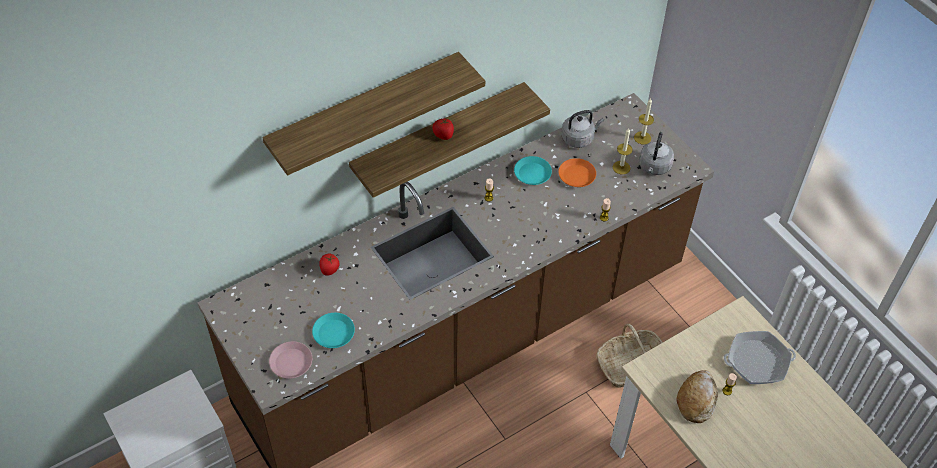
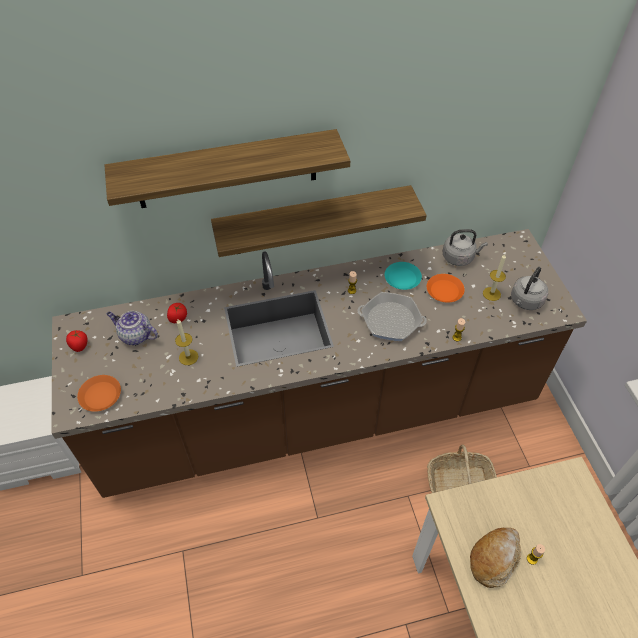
camera: 20 degrees right, 0 degrees up
pink plate [269,341,312,379] -> orange plate [77,375,121,412]
turquoise plate [312,313,355,348] -> none
tomato [433,119,454,140] -> tomato moved to [66,330,88,352]
candle [634,98,654,145] -> candle moved to [175,319,198,365]
frying pan [724,331,796,384] -> frying pan moved to [358,292,427,341]
none -> teapot [107,311,158,345]

